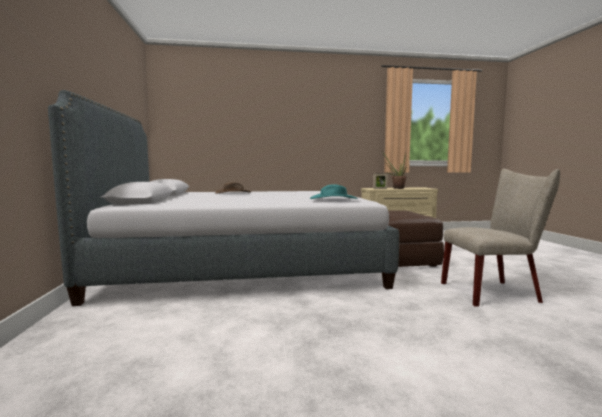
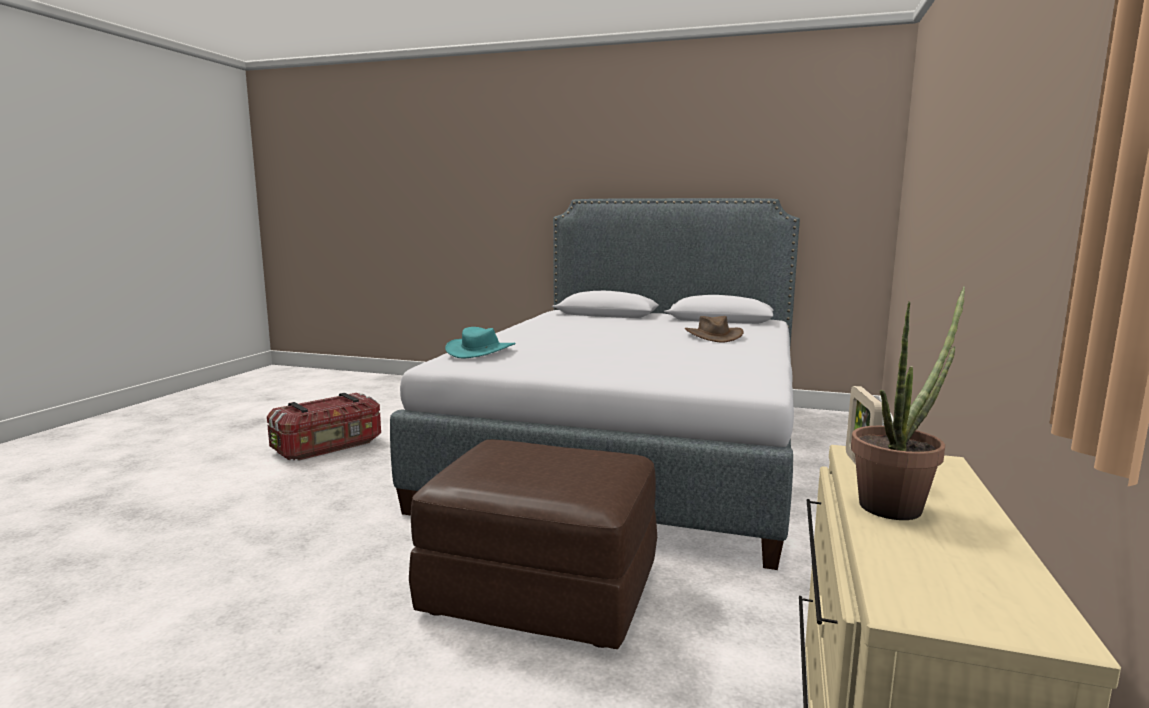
camera: 115 degrees right, 5 degrees up
beige chair [441,169,560,307] -> none
none -> storage box [267,393,381,460]

